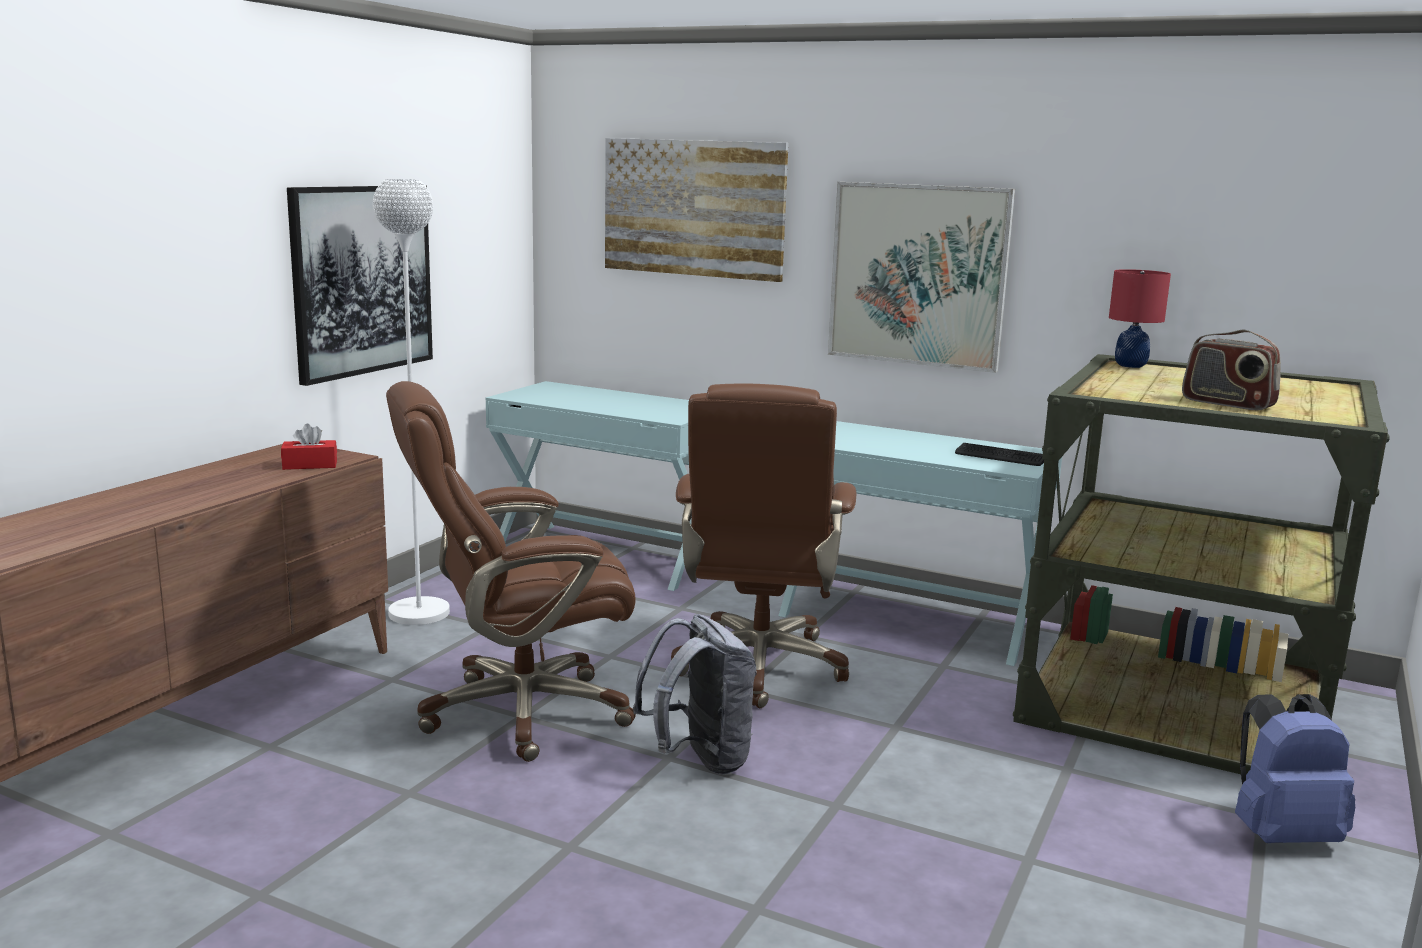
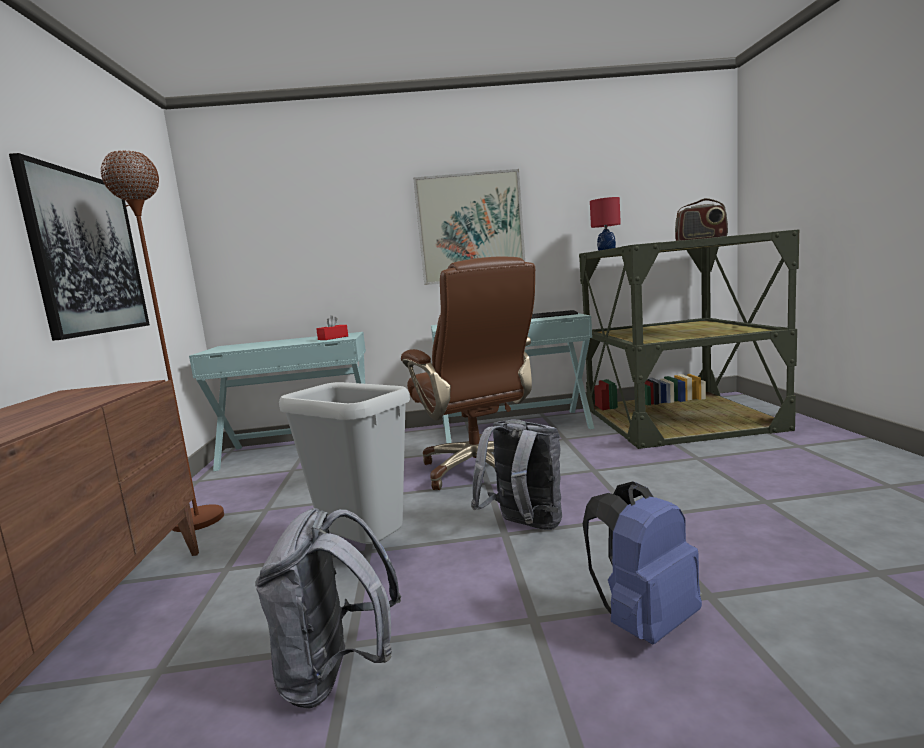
camera: 30 degrees left, 5 degrees down
red tissue box [281,424,337,470] -> red tissue box moved to [316,315,348,340]
white floor lamp [373,179,450,625] -> brown floor lamp [100,150,224,532]
brown office chair [386,381,636,762] -> grey trash can [279,382,410,544]
picture [605,138,789,282] -> none
blue backpack [1235,694,1355,843] -> blue backpack moved to [583,481,702,644]
none -> grey backpack [255,508,401,708]

